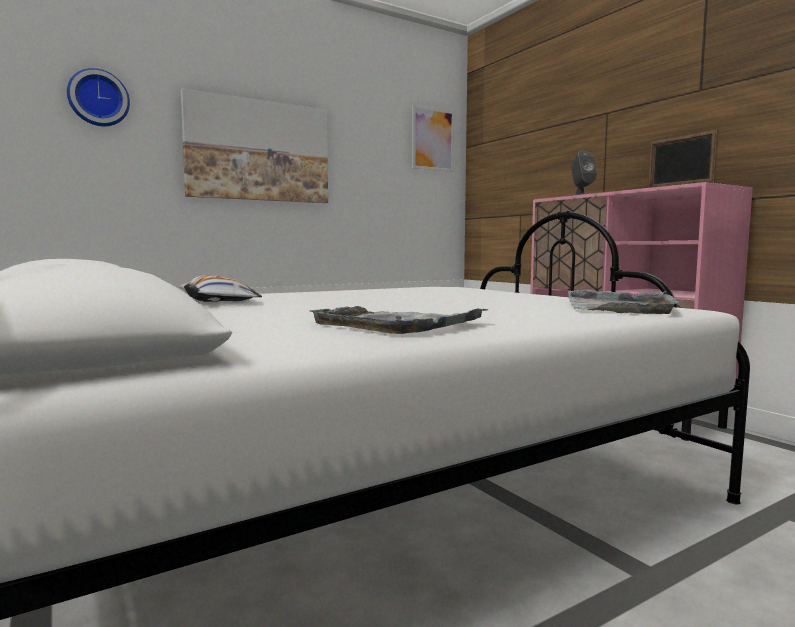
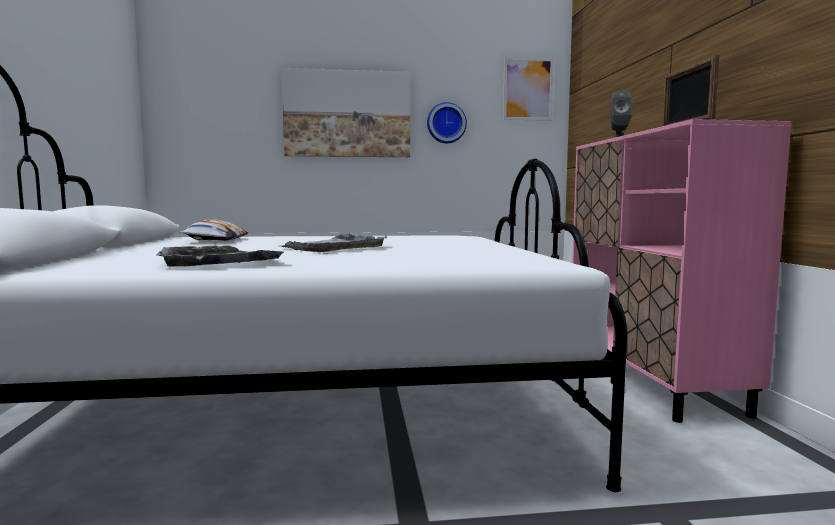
camera: 25 degrees right, 0 degrees up
wall clock [67,68,130,126] -> wall clock moved to [427,102,467,143]
grey tray [568,290,680,314] -> grey tray moved to [279,233,387,252]

